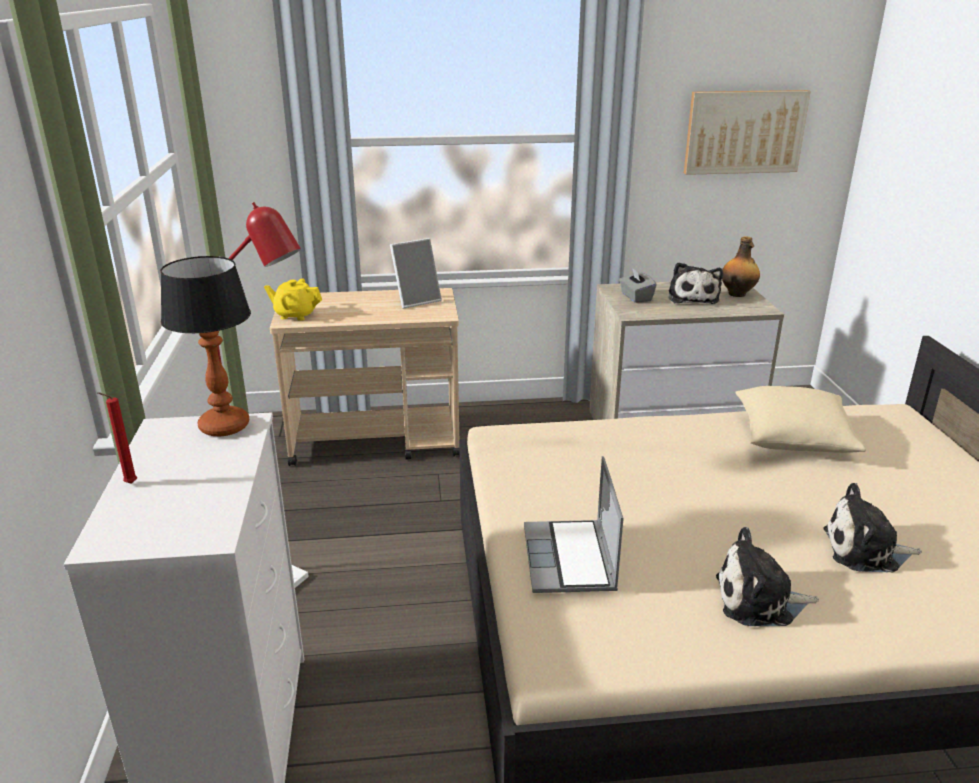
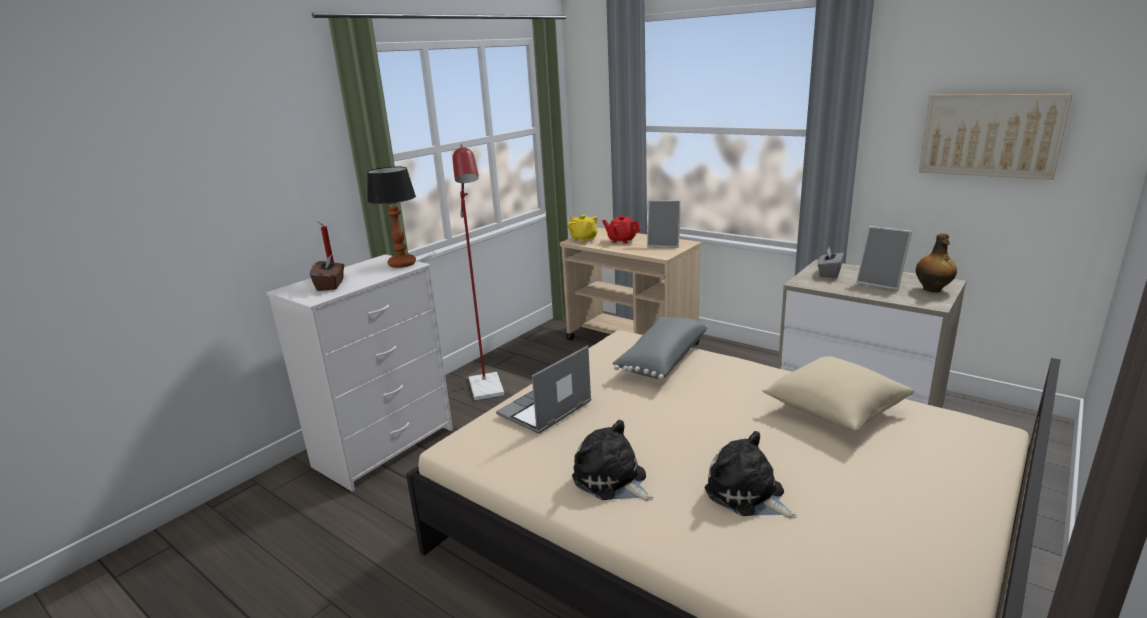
camera: 45 degrees right, 5 degrees down
plush toy [669,262,723,304] -> picture frame [856,226,912,290]
none -> brown tissue box [310,254,344,291]
none -> red teapot [602,216,641,244]
none -> grey pillow [612,317,708,380]

